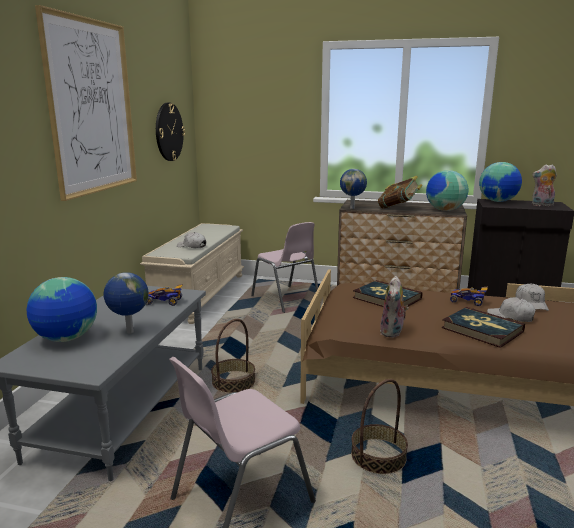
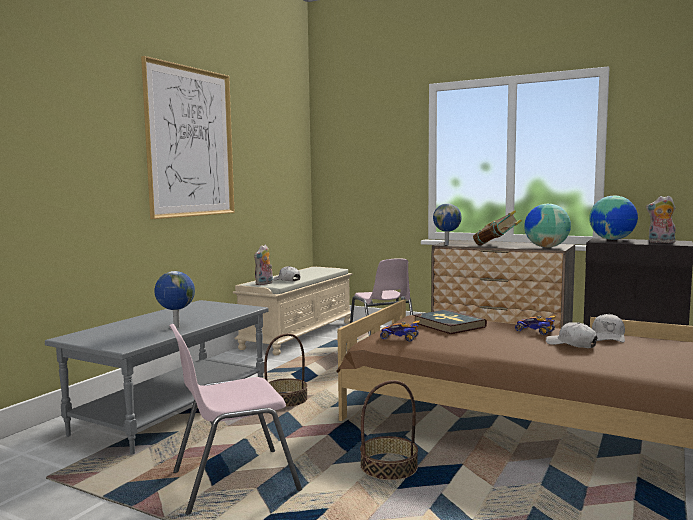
camera: 15 degrees right, 10 degrees down
globe [27,277,97,342] -> none
toy car [146,284,183,306] -> toy car moved to [380,320,420,342]
wall clock [156,103,185,161] -> none
plush toy [380,276,409,338] -> plush toy moved to [254,245,273,285]
book [442,307,525,348] -> none

